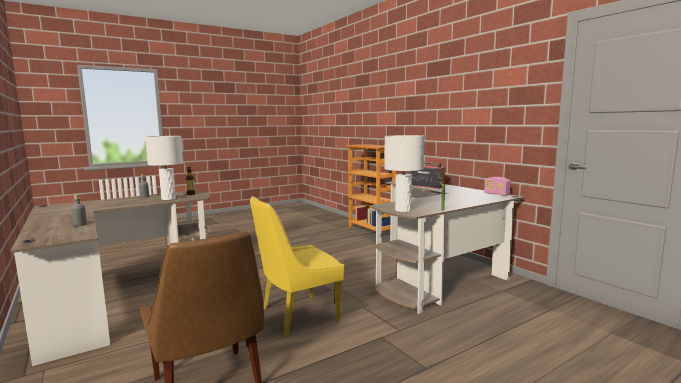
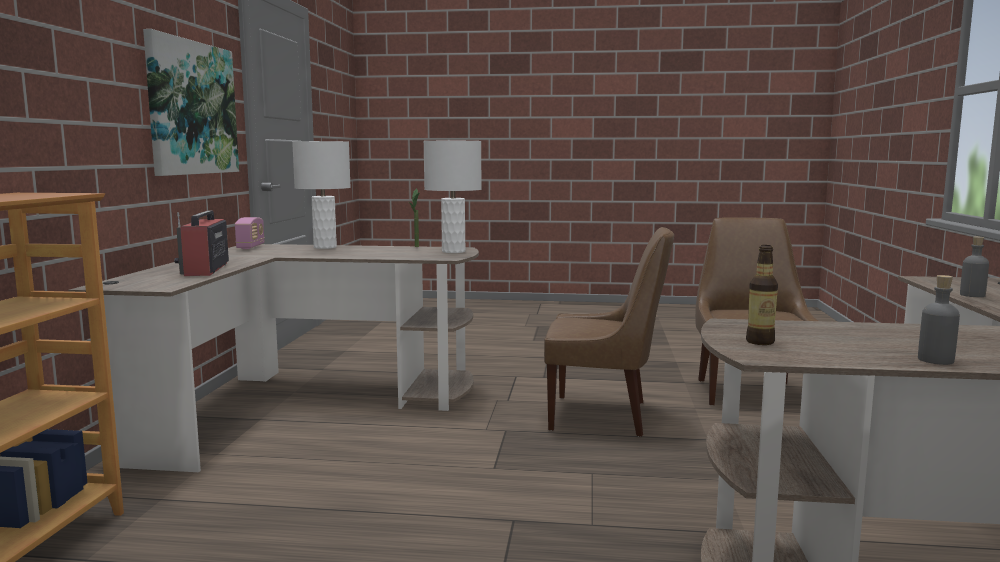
camera: 140 degrees left, 0 degrees up
white table lamp [145,136,183,200] -> white table lamp moved to [292,141,351,249]
yellow chair [250,196,345,336] -> brown chair [544,227,674,437]
none -> picture [143,29,239,176]

